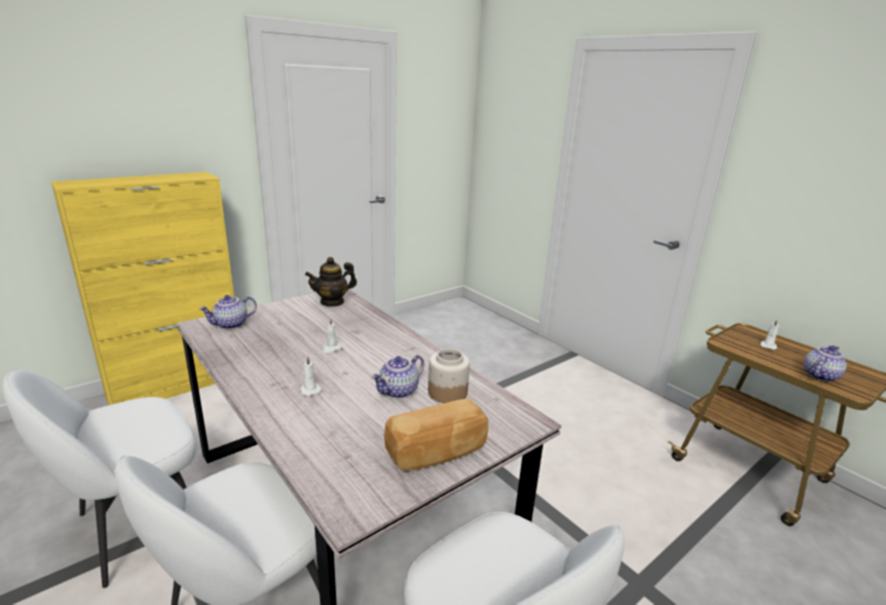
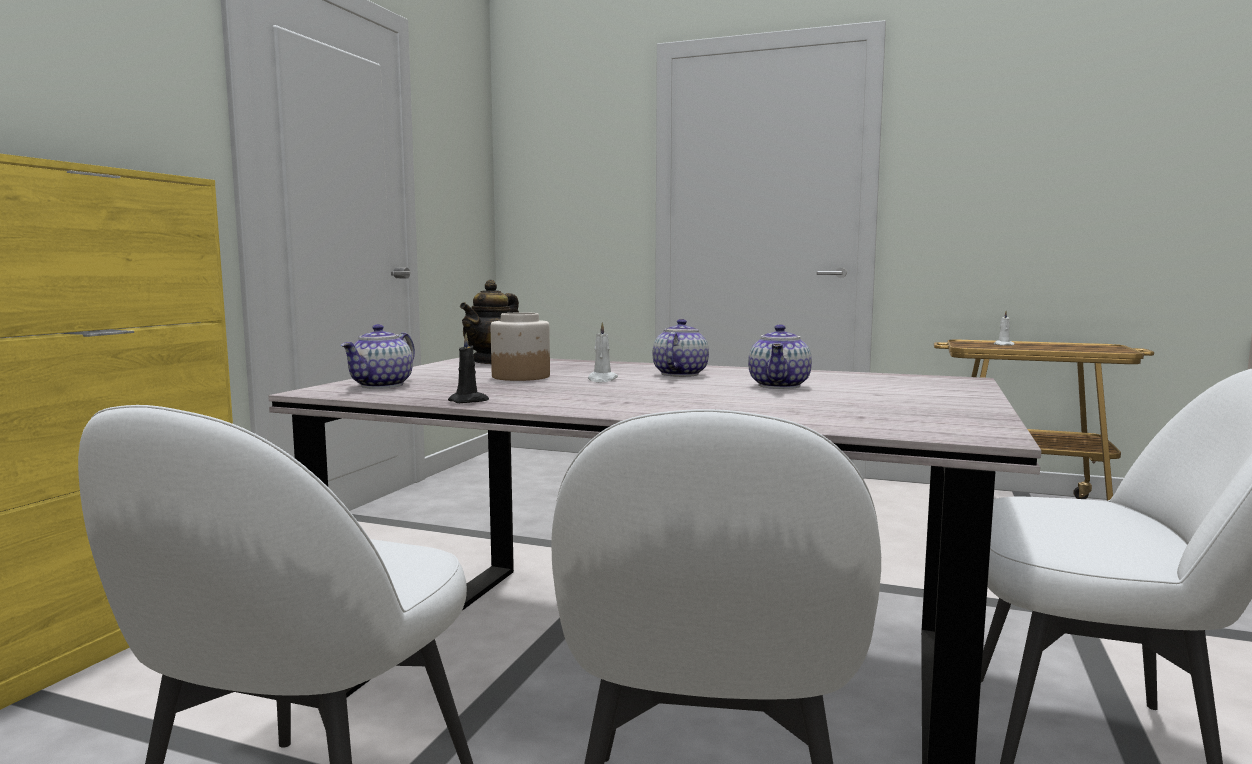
camera: 30 degrees left, 15 degrees down
white candle [300,357,321,396] -> none
bread [384,399,488,471] -> none
jar [428,349,470,403] -> jar moved to [491,312,550,381]
teapot [804,345,847,382] -> teapot moved to [653,319,709,377]
none -> black candle [448,333,489,403]

